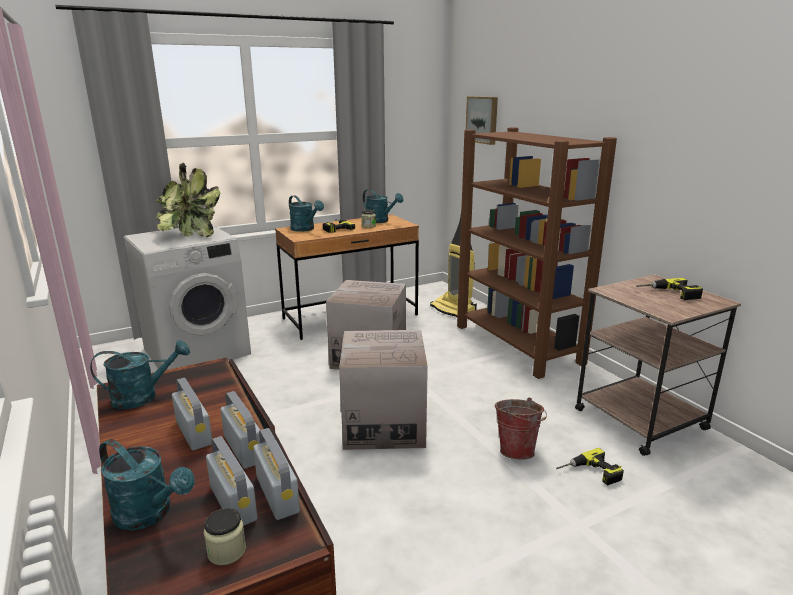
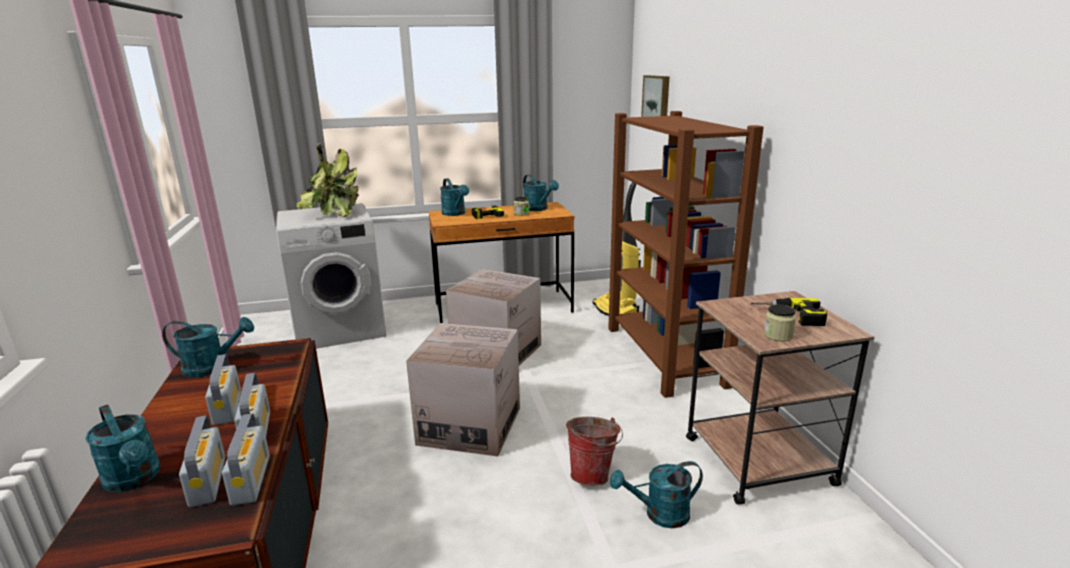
camera: 15 degrees right, 0 degrees up
jar [204,508,246,565] -> jar moved to [764,304,796,341]
power drill [556,448,624,485] -> turquoise watering can [610,461,703,528]

